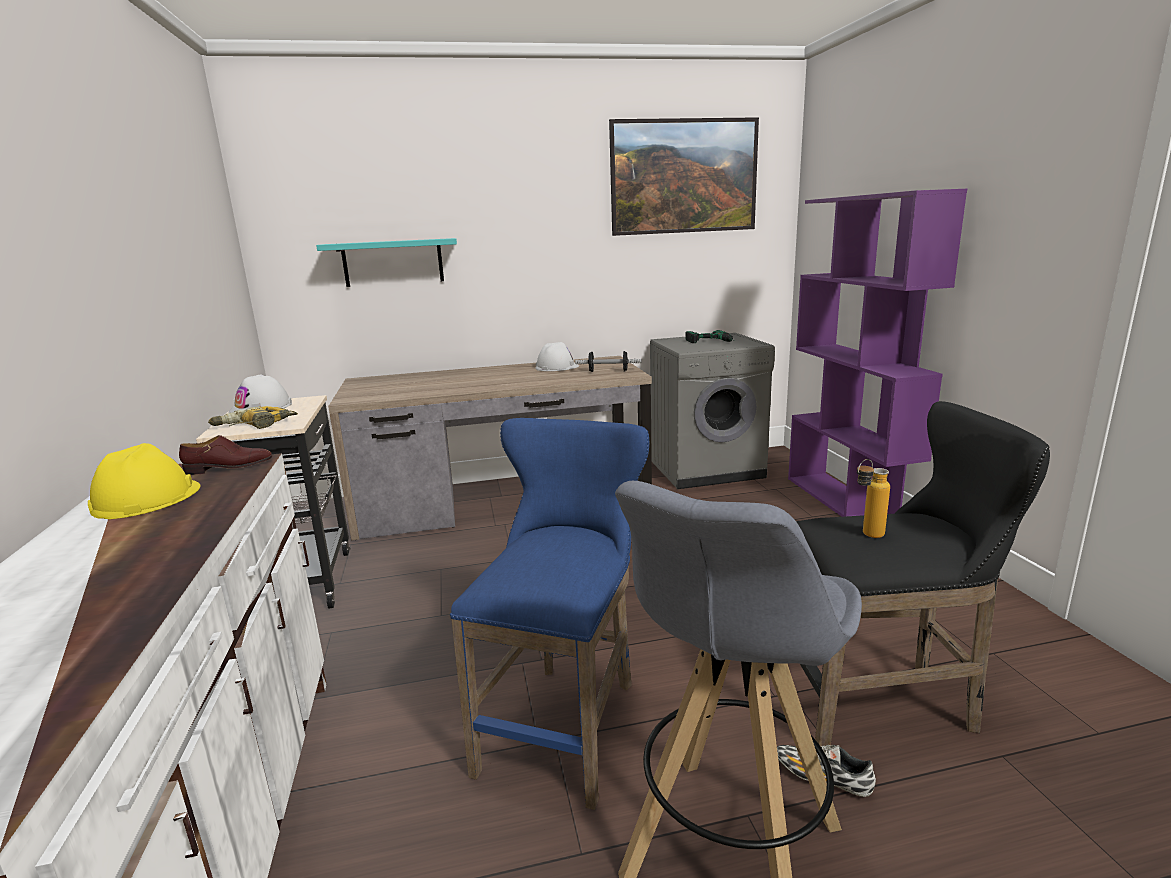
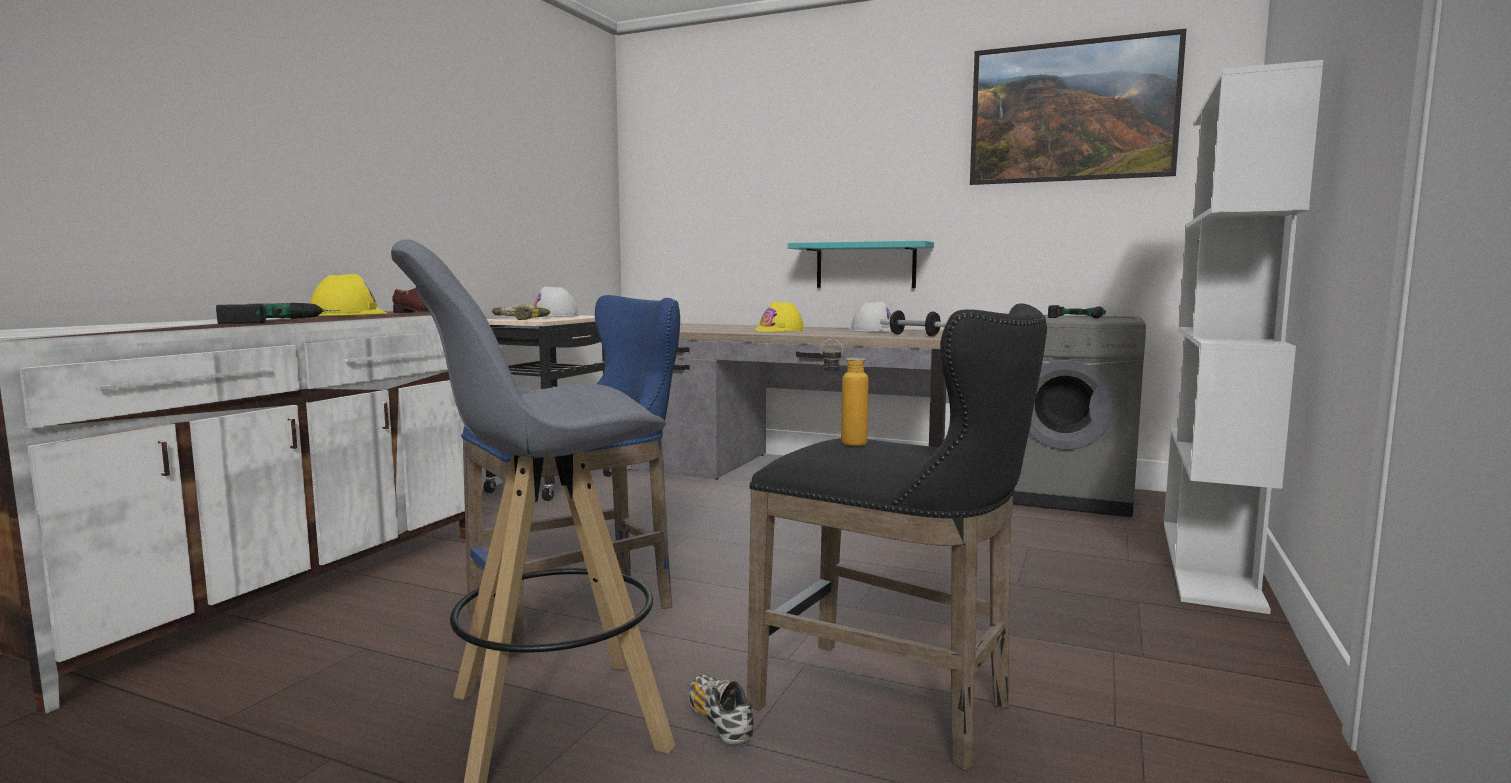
camera: 35 degrees right, 10 degrees down
turquoise shelf [316,238,457,287] -> turquoise shelf moved to [788,241,934,288]
purple bookcase [788,189,967,517] -> white bookcase [1164,60,1323,614]
none -> power drill [216,303,340,324]
none -> yellow hard hat [755,302,804,332]

